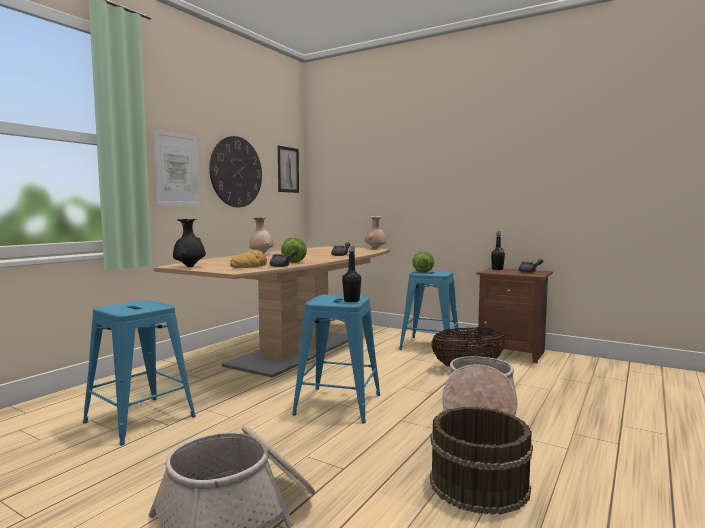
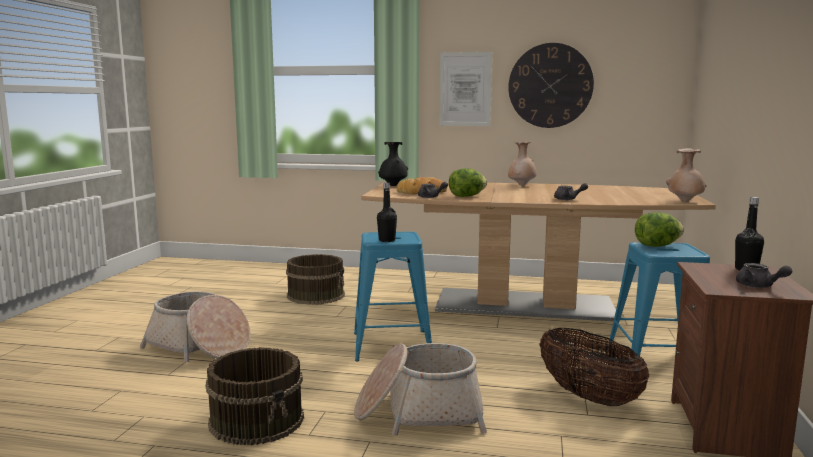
camera: 70 degrees right, 5 degrees up
blue stool [83,300,196,445] -> brown bucket [286,254,345,305]
picture [278,146,299,193] -> none

